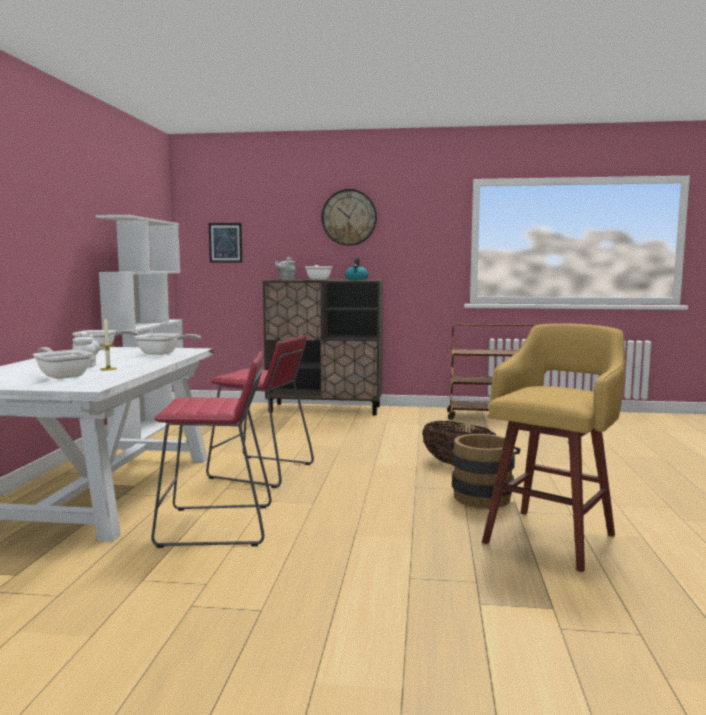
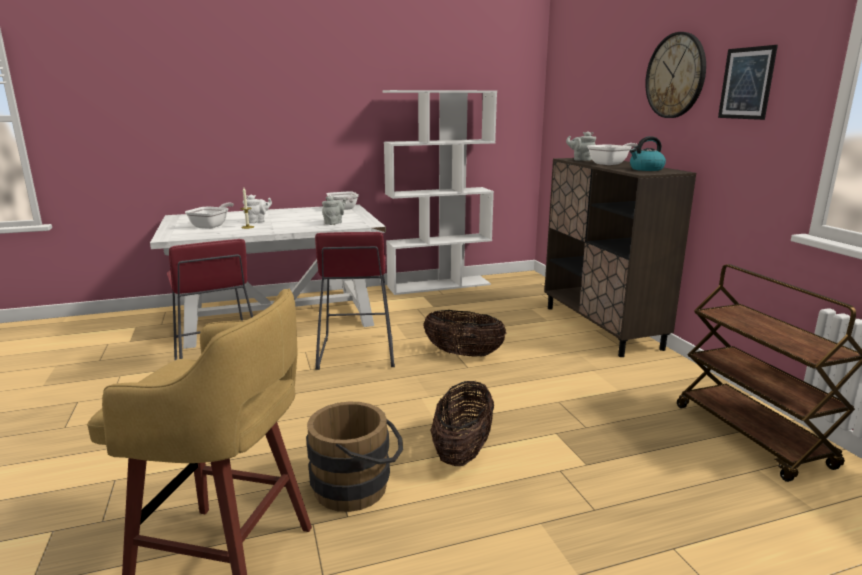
camera: 65 degrees right, 10 degrees up
frying pan [134,333,201,355] -> grey teapot [322,196,346,225]
picture [209,223,242,263] -> picture moved to [718,45,778,120]
none -> basket [423,310,507,357]

